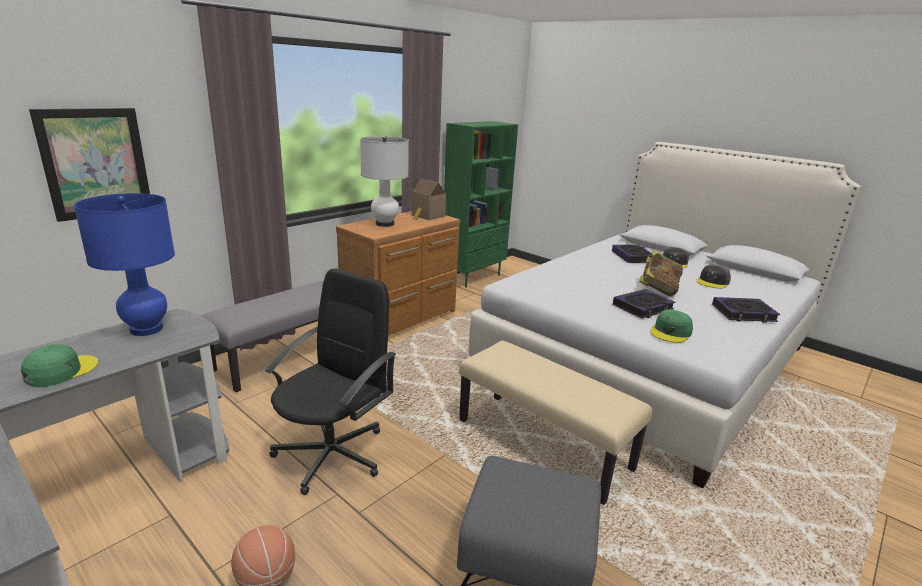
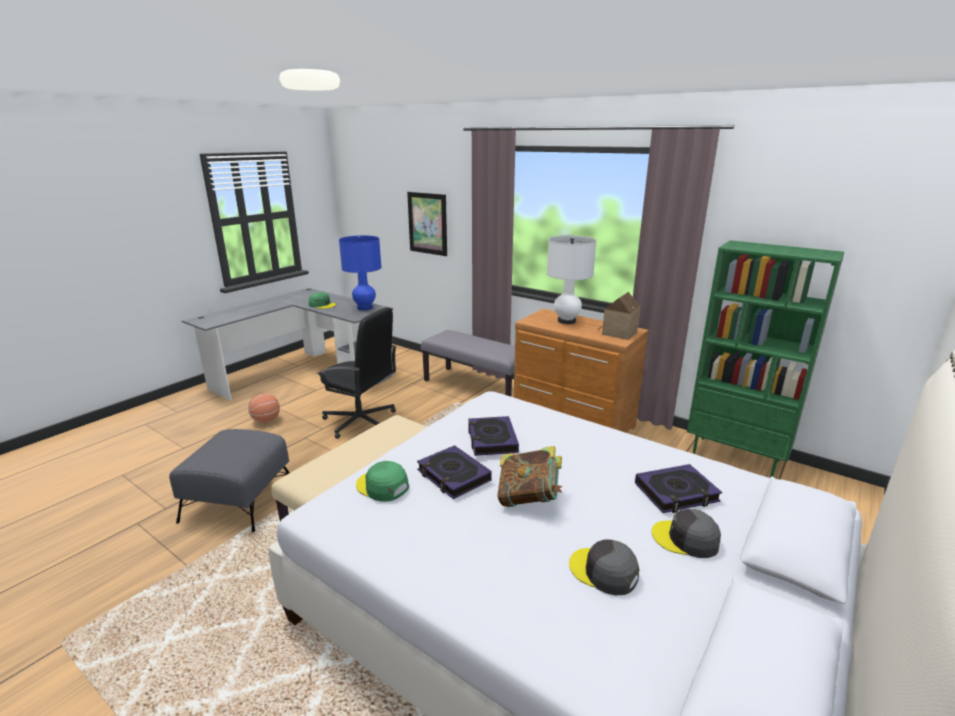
camera: 85 degrees right, 0 degrees up
book [712,297,780,323] -> book moved to [468,416,519,456]

